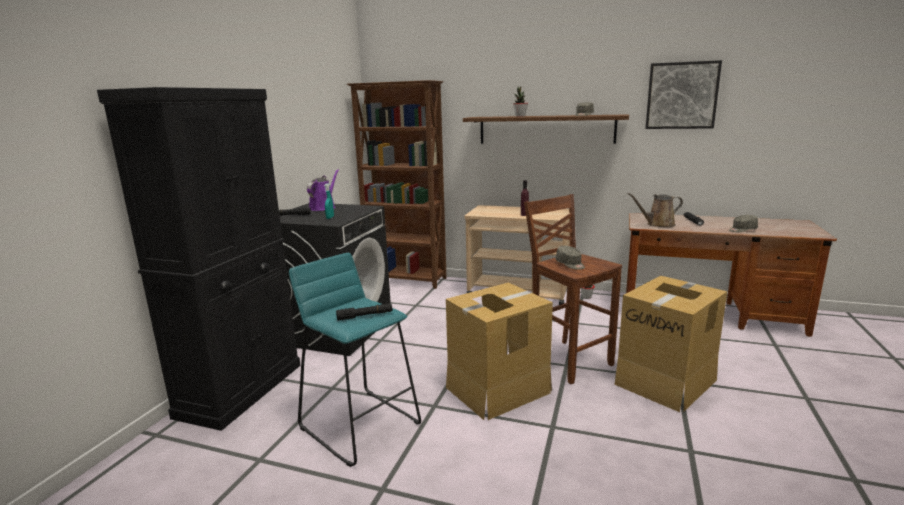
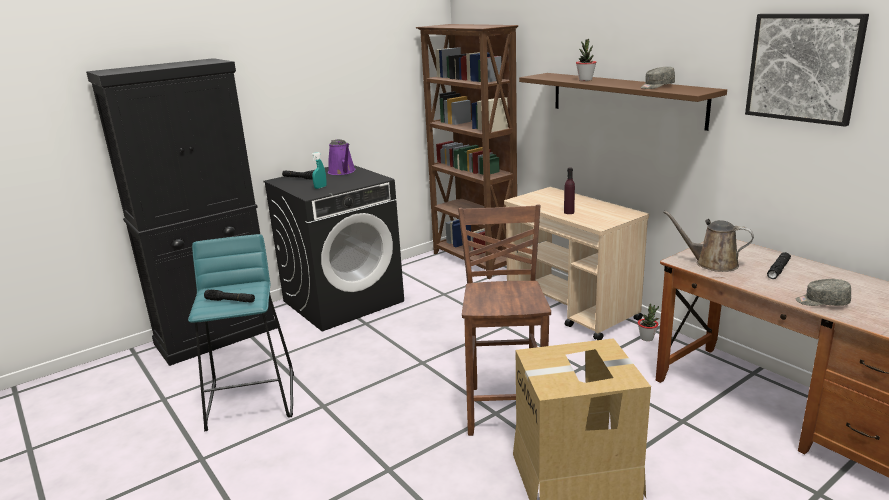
camera: 35 degrees right, 5 degrees up
purple watering can [307,169,339,211] -> purple watering can turned 105 degrees clockwise [328,139,355,175]
cardboard box [446,283,553,420] -> none
grey cap [556,246,585,270] -> none

